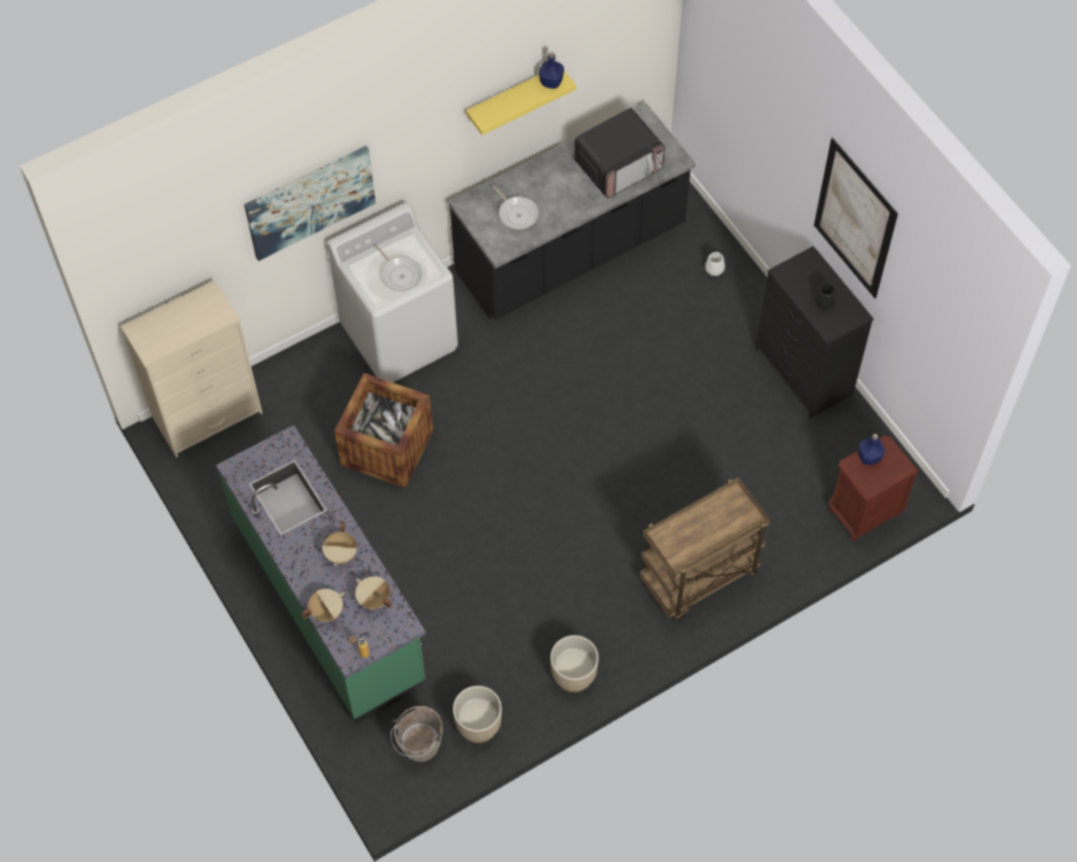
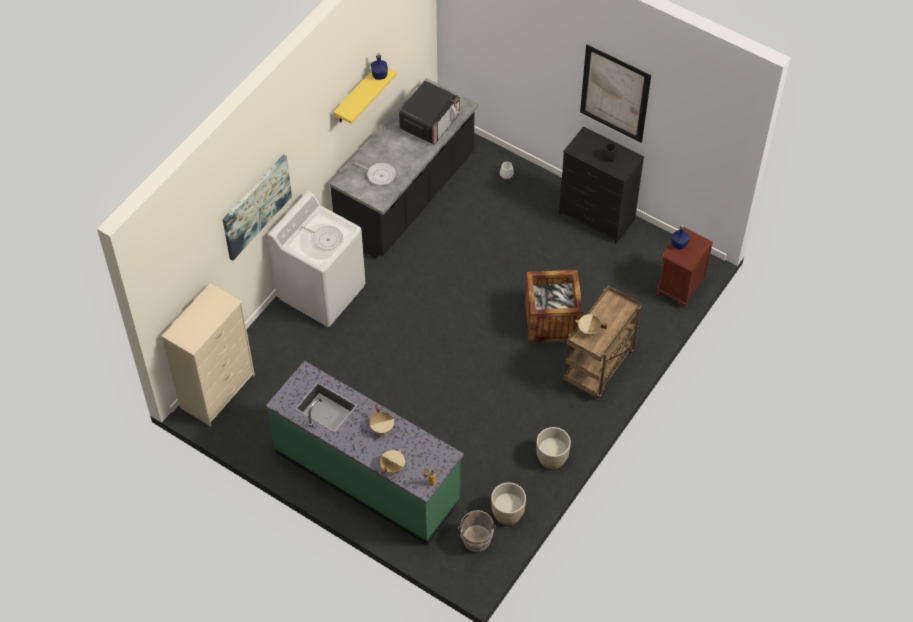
camera: 25 degrees left, 5 degrees down
crate [335,373,433,488] -> crate moved to [525,270,583,343]
beige cooking pot [355,576,392,610] -> beige cooking pot moved to [575,314,607,336]

